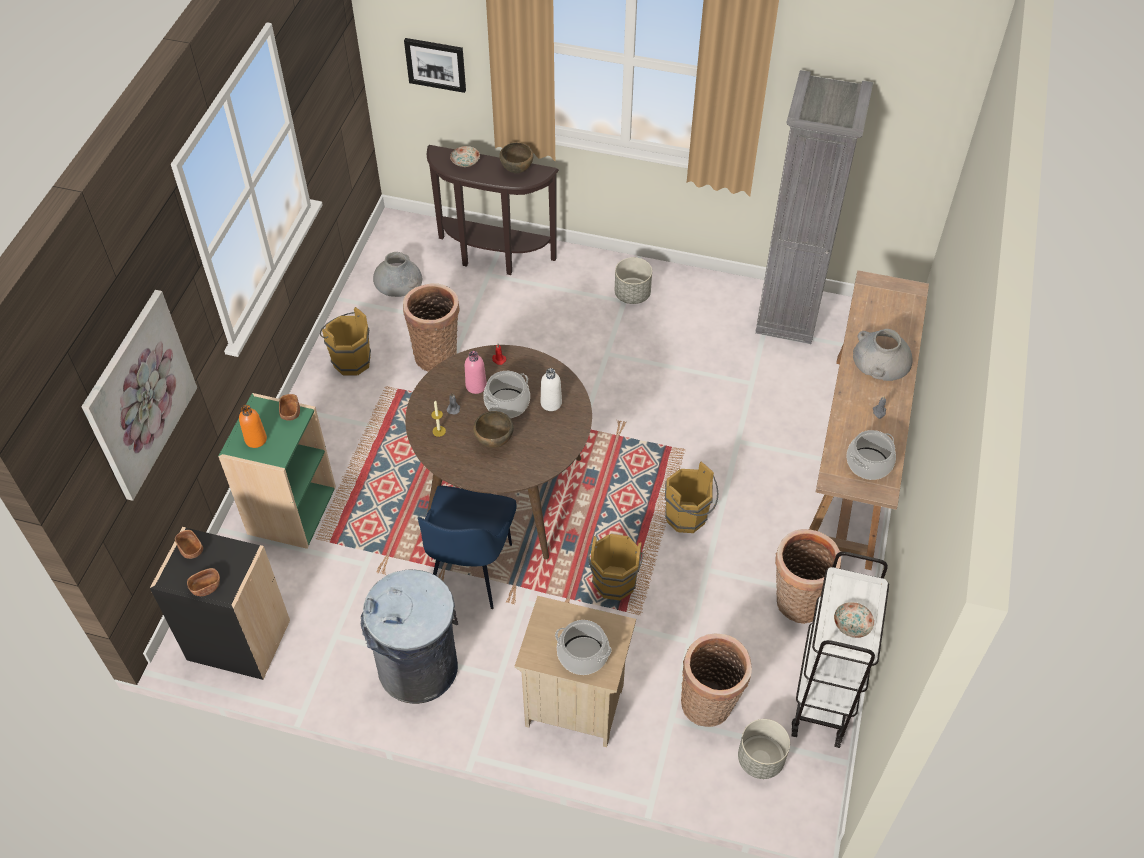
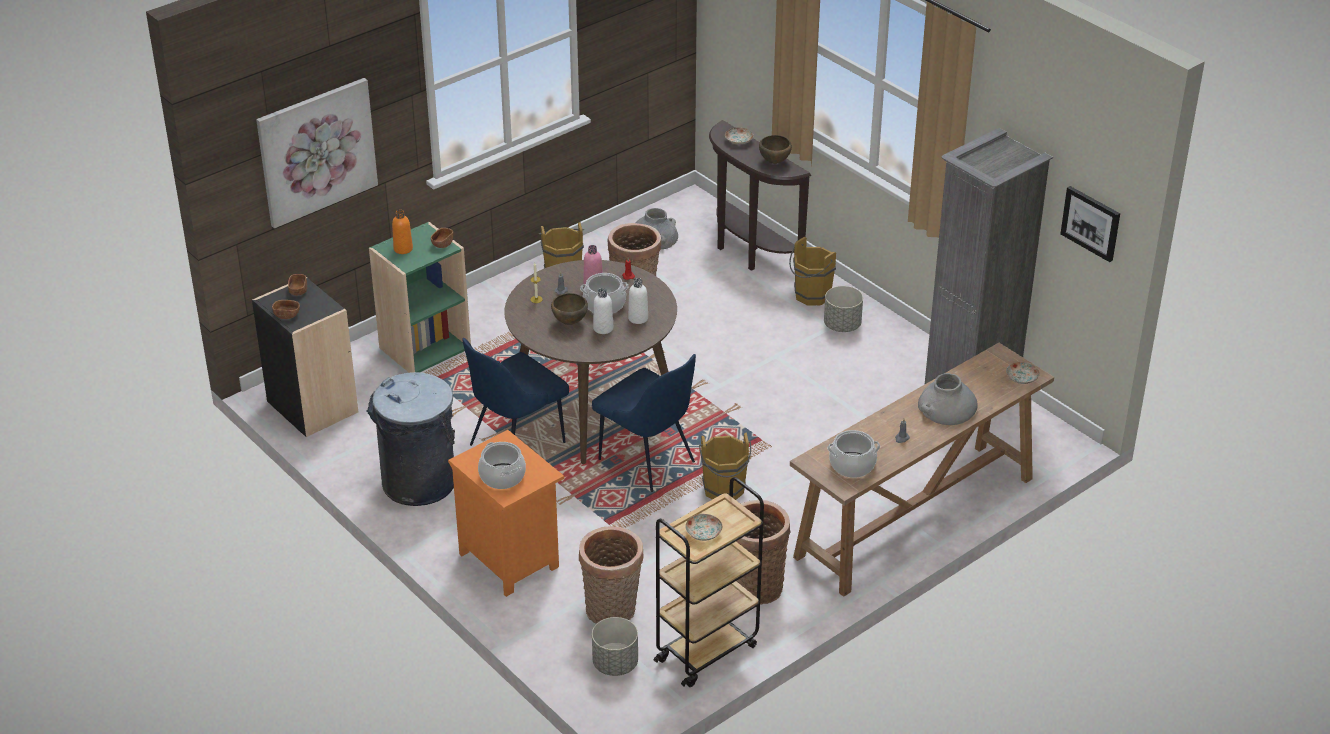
camera: 35 degrees right, 15 degrees down
picture [404,38,466,93] -> picture moved to [1060,186,1120,262]
beige nightstand [515,596,636,747] -> orange nightstand [448,430,564,597]
brown bucket [588,534,644,600] -> brown bucket moved to [789,237,836,306]
white cart [791,552,889,748] -> brown cart [654,477,764,687]
none -> blue chair [592,354,696,492]
none -> white bottle [593,288,613,334]
none -> plate [1006,362,1040,384]

